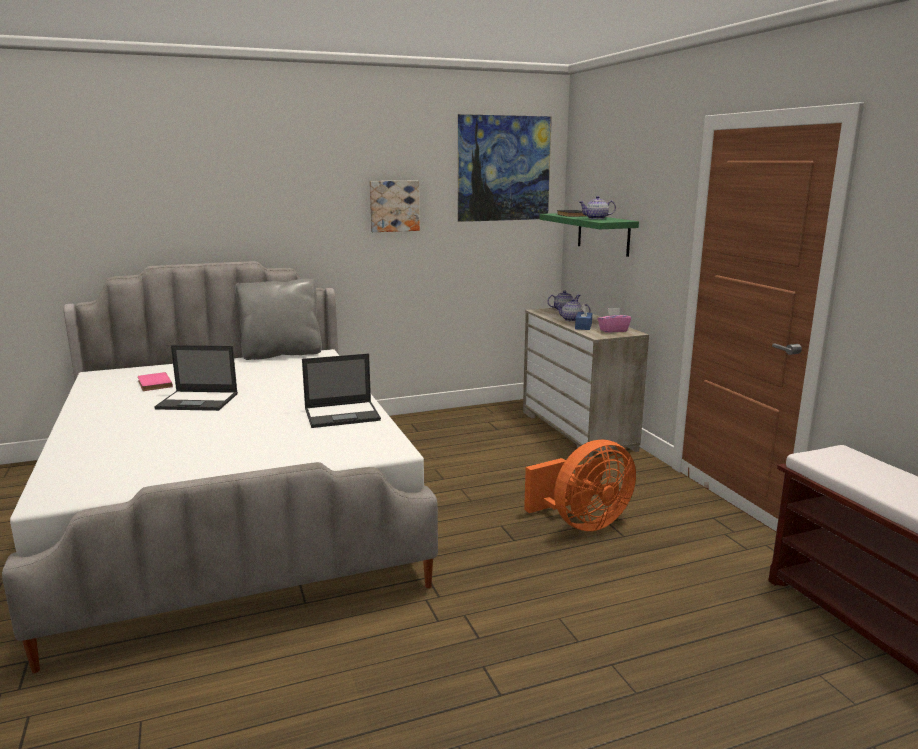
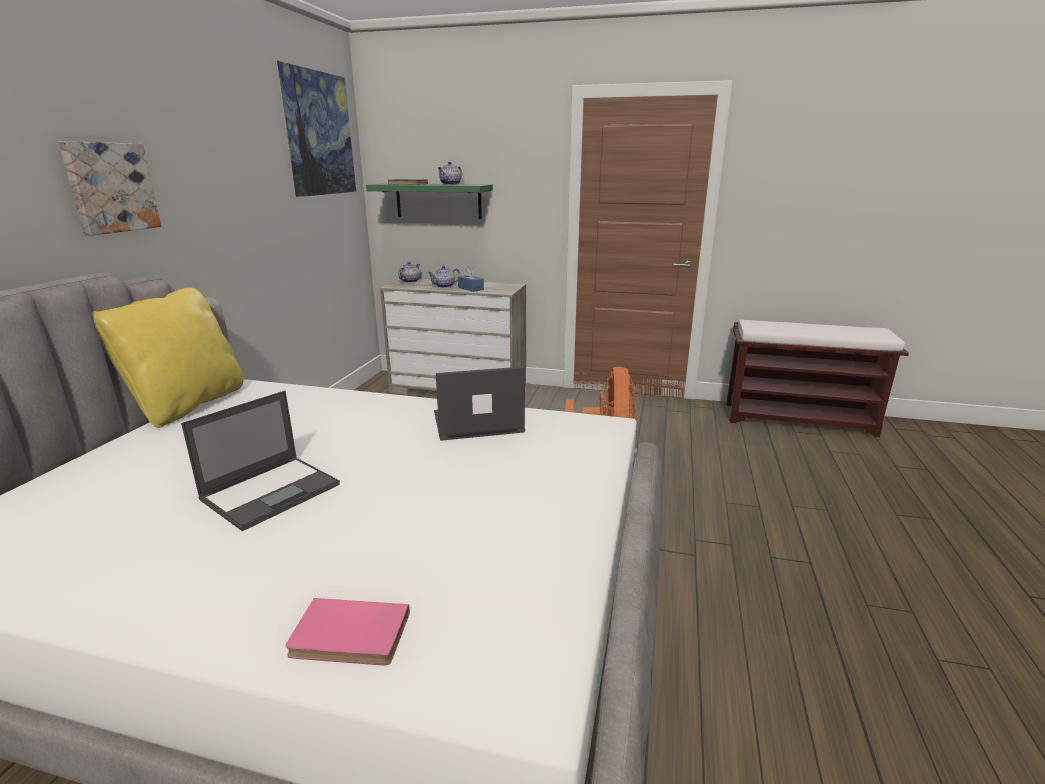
camera: 55 degrees left, 5 degrees up
pink book [138,372,173,391] -> pink book moved to [286,598,410,665]
grey pillow [235,279,322,360] -> yellow pillow [92,288,244,428]
laptop [302,353,381,428] -> laptop turned 120 degrees counterclockwise [434,366,525,441]
picture [369,181,420,232] -> picture moved to [59,141,161,236]
pink tissue box [598,308,631,333] -> none

